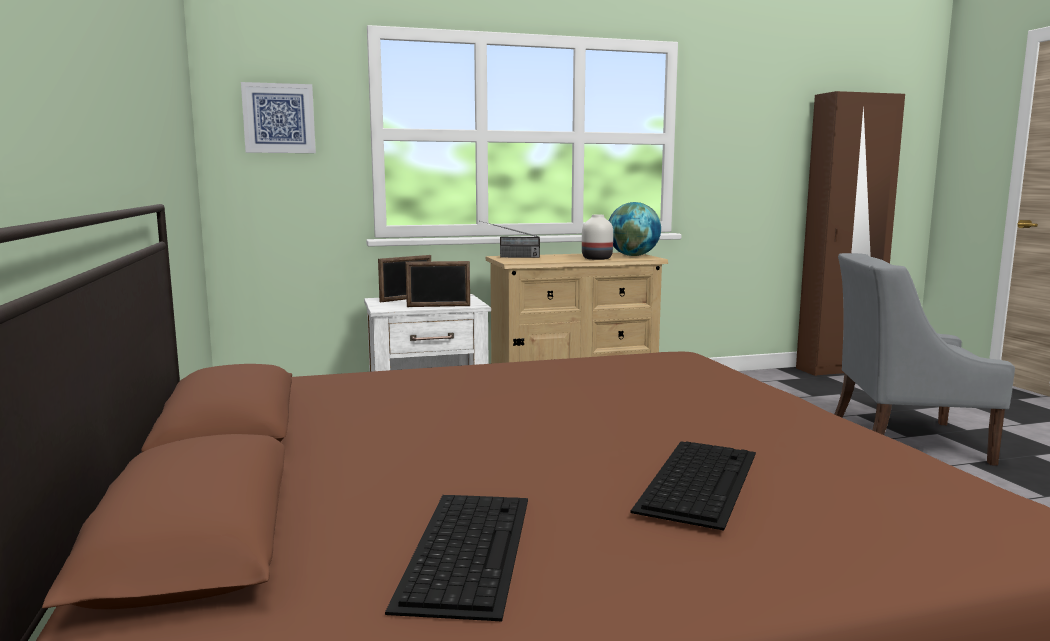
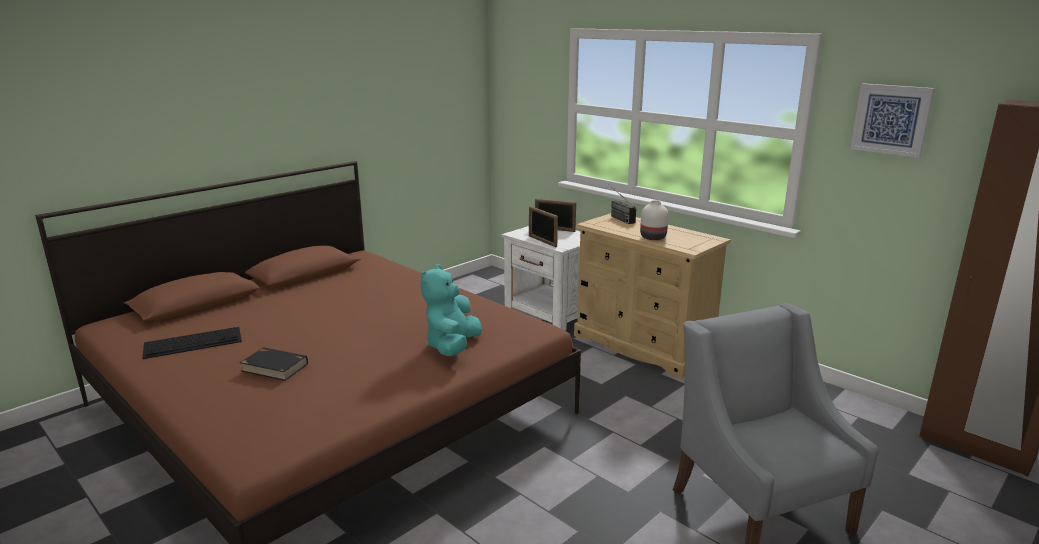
camera: 60 degrees right, 10 degrees up
picture [241,82,316,153] -> picture moved to [850,83,935,158]
globe [609,202,661,256] -> none
keyboard [631,441,756,531] -> black book [240,347,308,381]
none -> turquoise plush toy [420,264,482,356]

